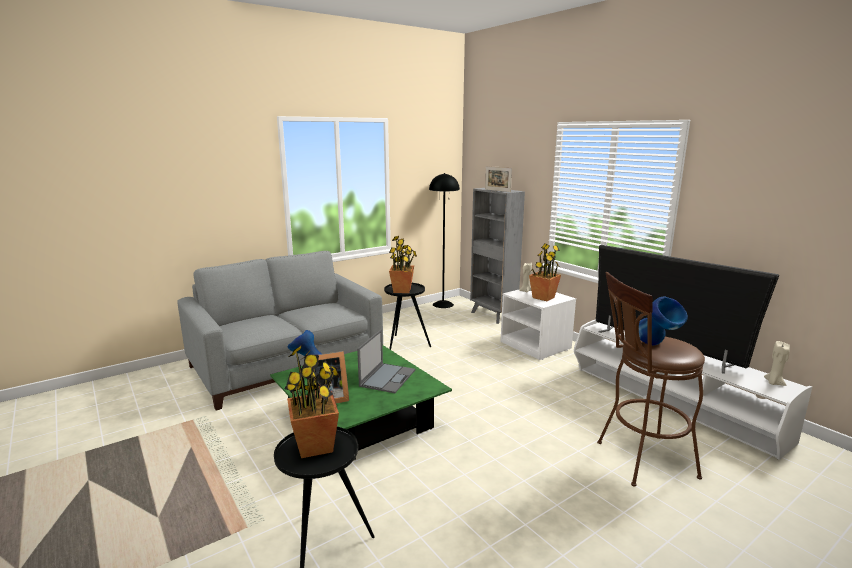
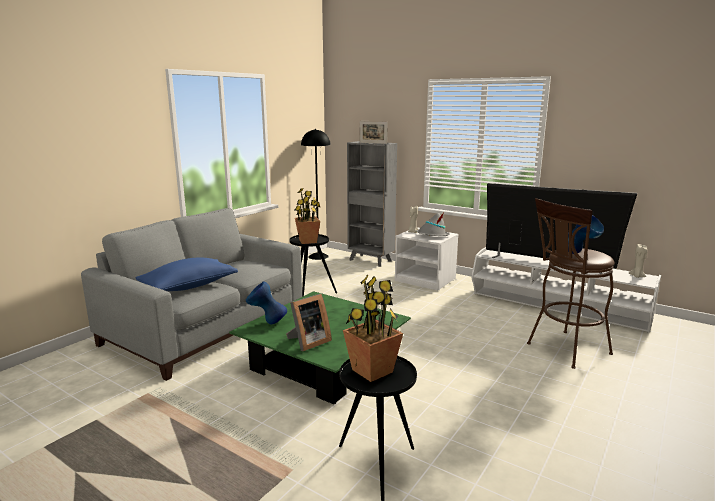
camera: 20 degrees left, 0 degrees up
laptop [357,329,415,393] -> none
potted plant [529,243,561,301] -> grey hat [416,213,450,236]
none -> blue pillow [136,257,238,291]

